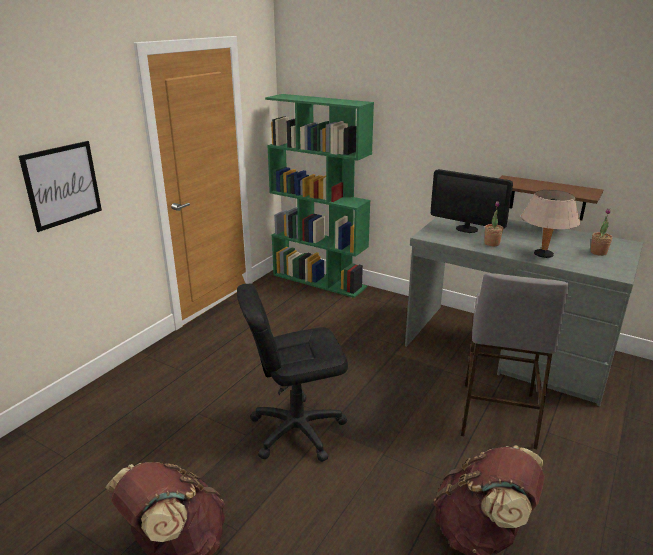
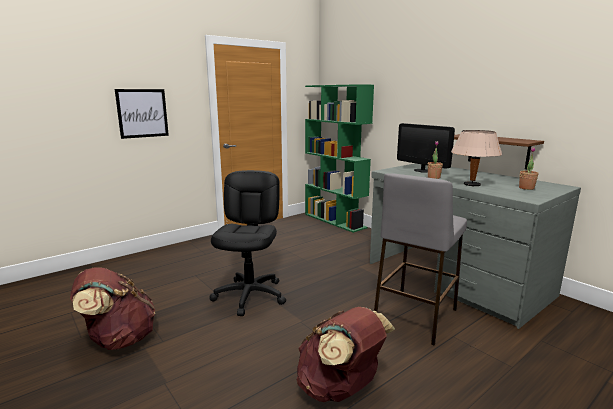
camera: 20 degrees right, 10 degrees down
black office chair [237,284,348,462] -> black office chair turned 90 degrees clockwise [210,170,286,316]

